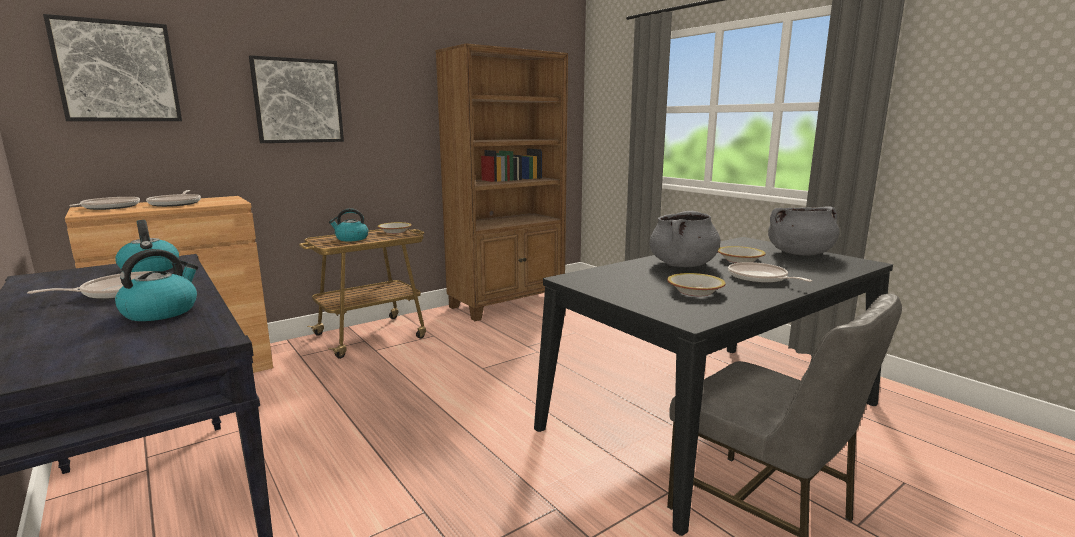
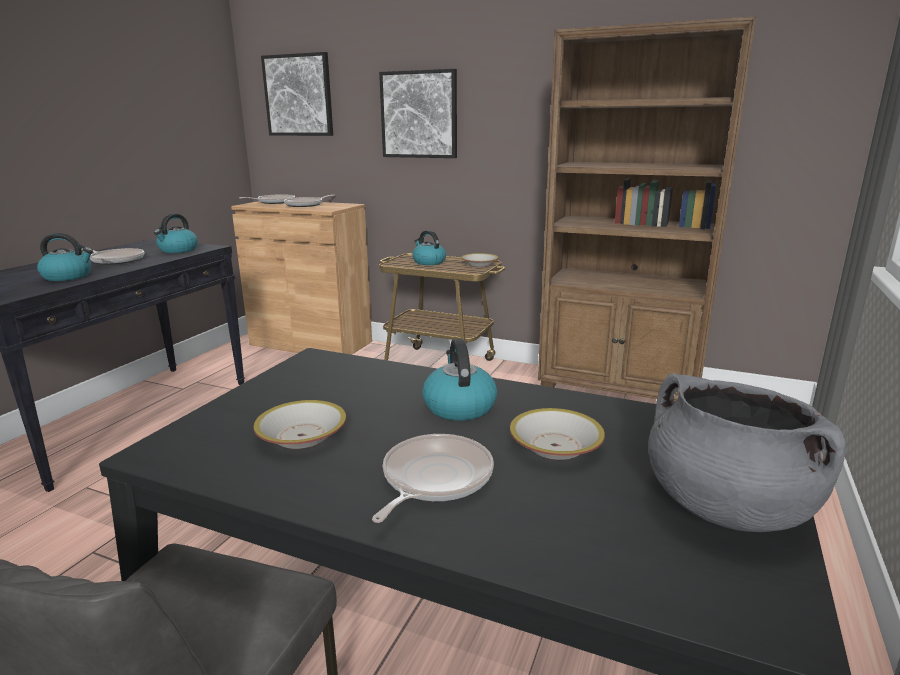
camera: 60 degrees right, 5 degrees up
grey cooking pot [649,211,721,267] -> kettle [422,339,497,421]

